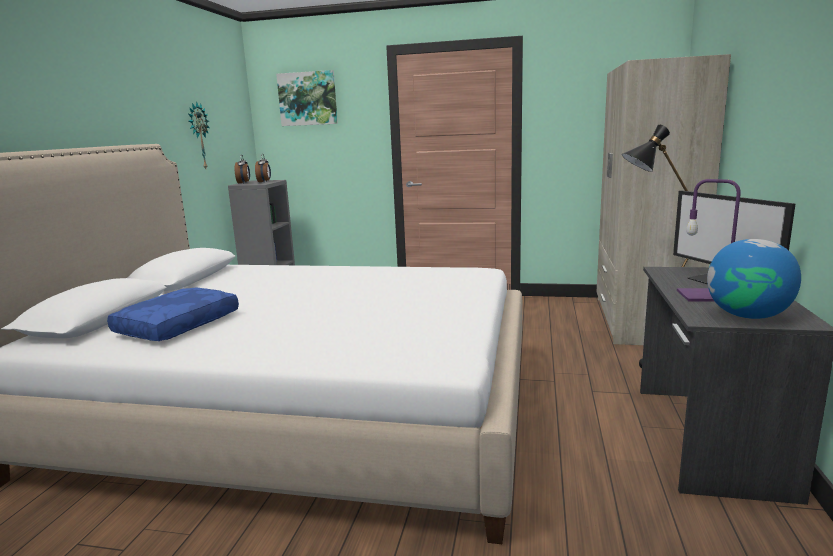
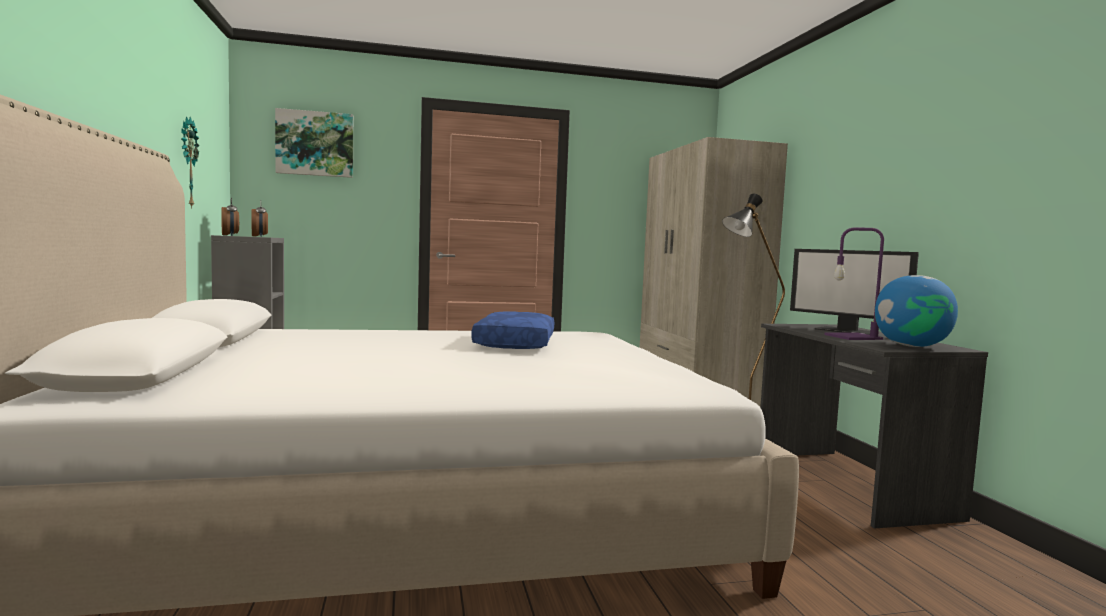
camera: 25 degrees left, 10 degrees down
blue pillow [107,288,239,341] -> blue pillow moved to [471,311,554,349]

